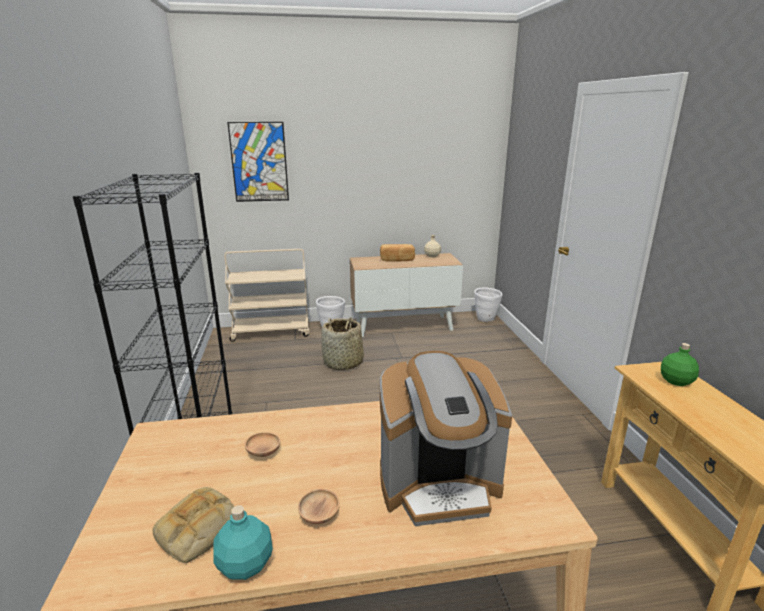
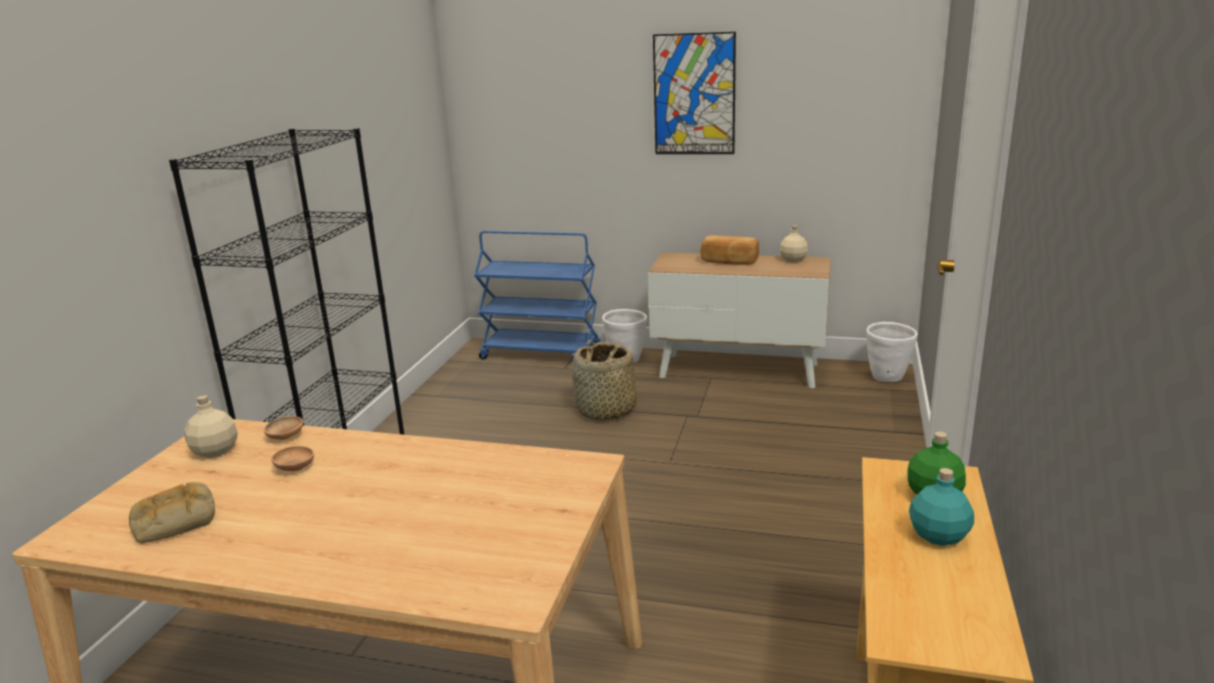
camera: 25 degrees right, 0 degrees up
turquoise bottle [213,505,273,580] -> turquoise bottle moved to [909,468,974,546]
beige cart [224,249,309,342] -> blue cart [474,231,600,360]
picture [227,122,289,202] -> picture moved to [653,32,736,154]
brown bowl [298,489,340,524] -> brown bowl moved to [264,416,303,440]
coffee machine [380,351,512,526] -> none
none -> beige bottle [184,395,238,458]

